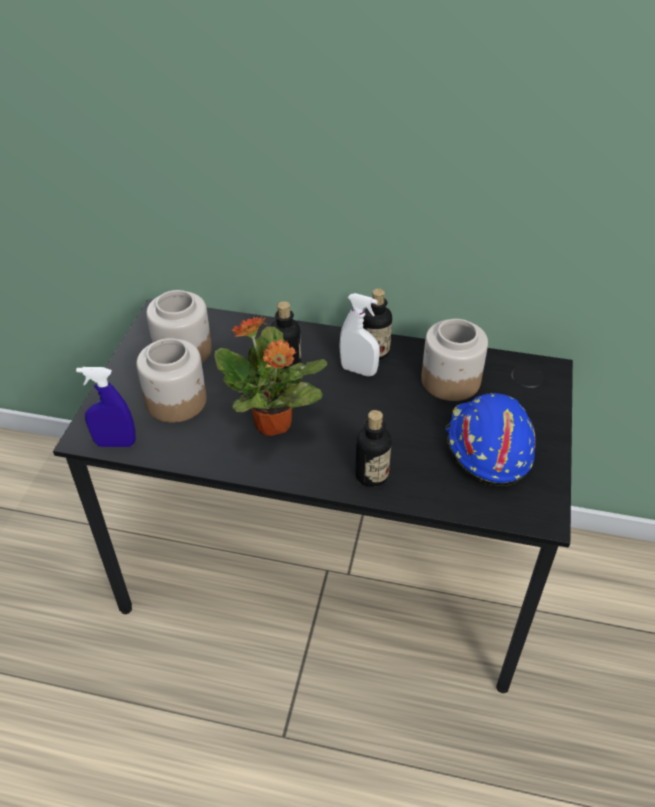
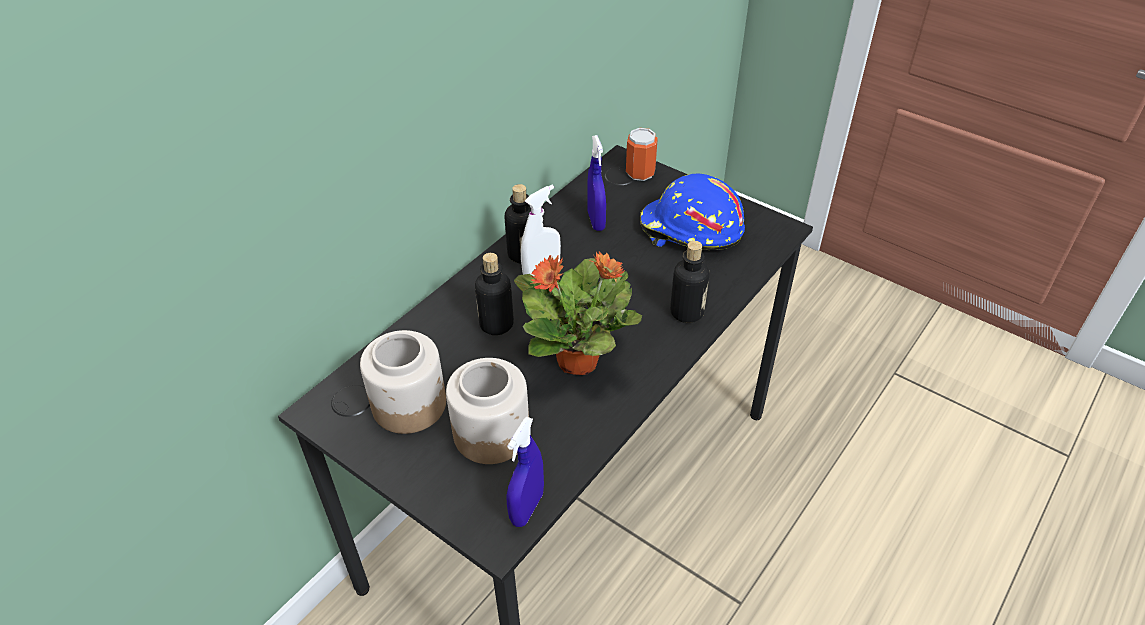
camera: 65 degrees left, 0 degrees up
jar [421,319,488,401] -> blue spray bottle [587,135,606,231]
none -> can [626,128,658,181]

